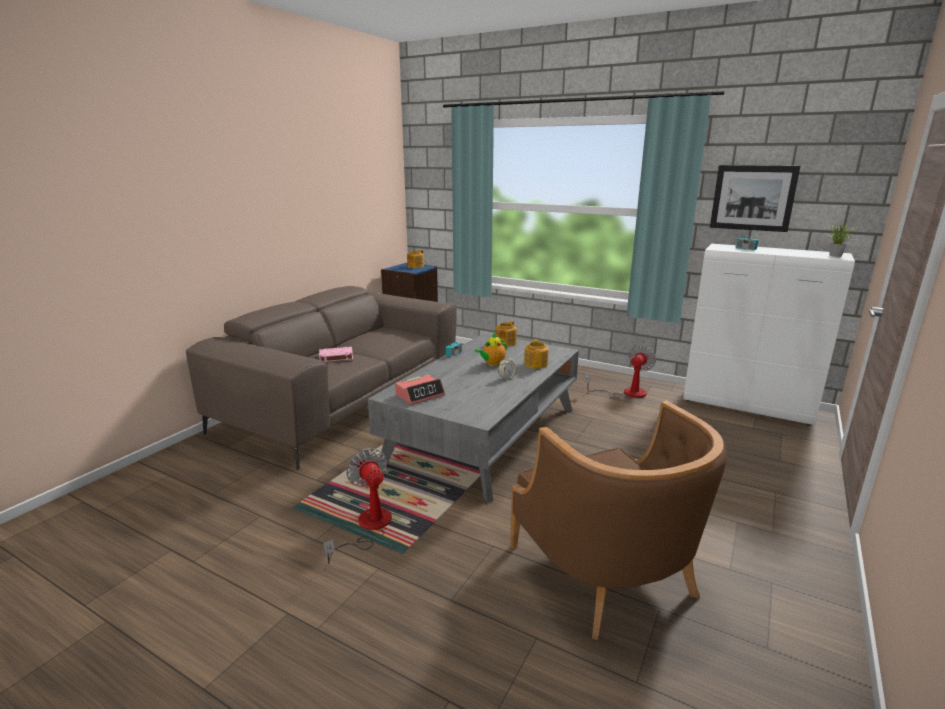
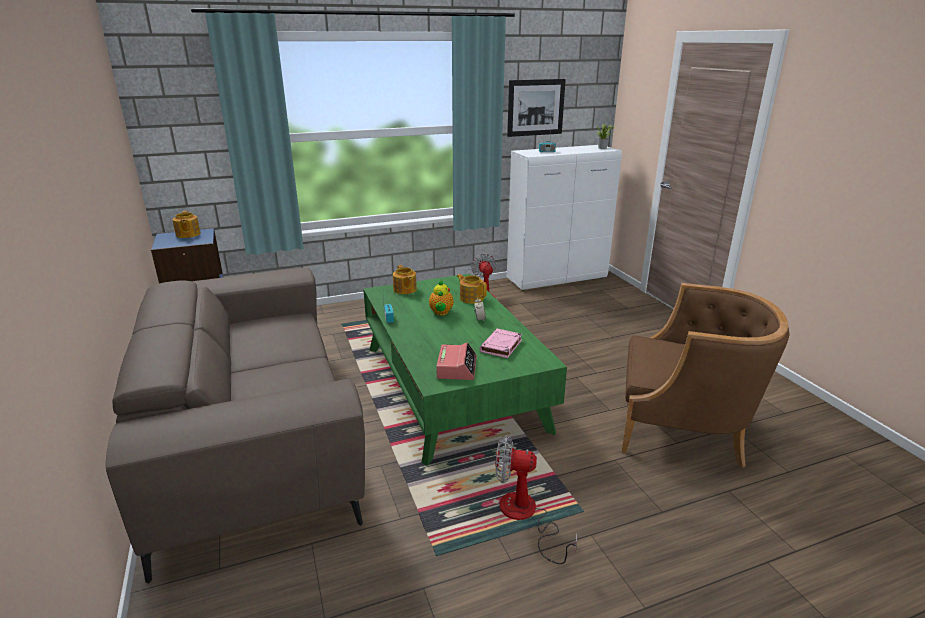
camera: 50 degrees left, 5 degrees up
pink book [319,347,353,362] -> pink book moved to [480,329,522,358]
grey coffee table [368,333,579,503] -> green coffee table [363,274,567,466]

